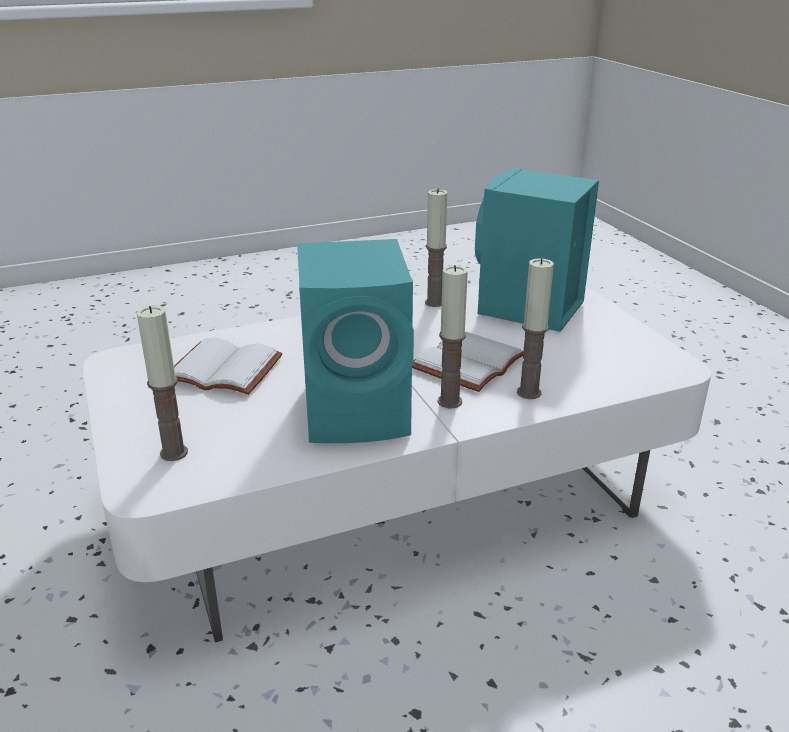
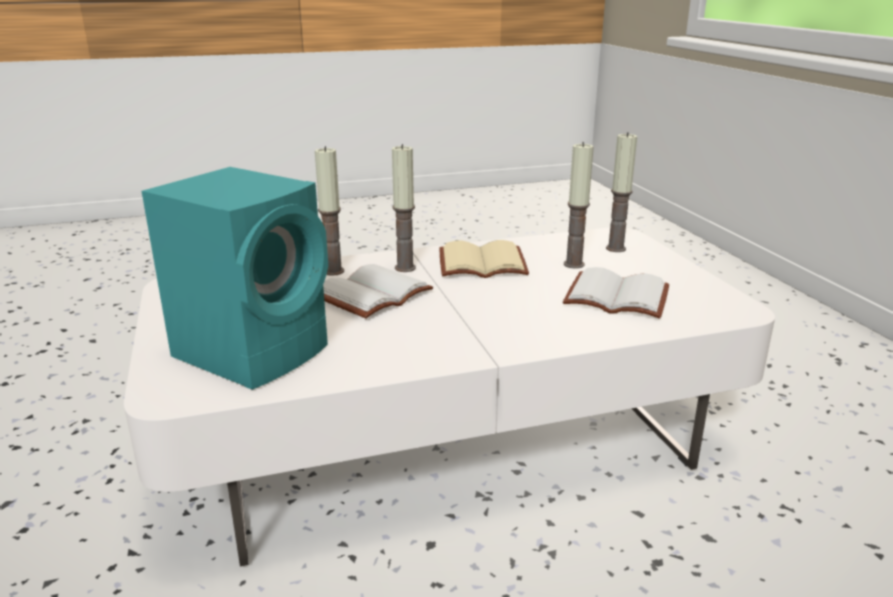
camera: 175 degrees left, 5 degrees down
turquoise speaker [297,239,414,443] -> beige book [439,240,529,278]
candle [425,188,447,307] -> candle moved to [564,142,594,269]

